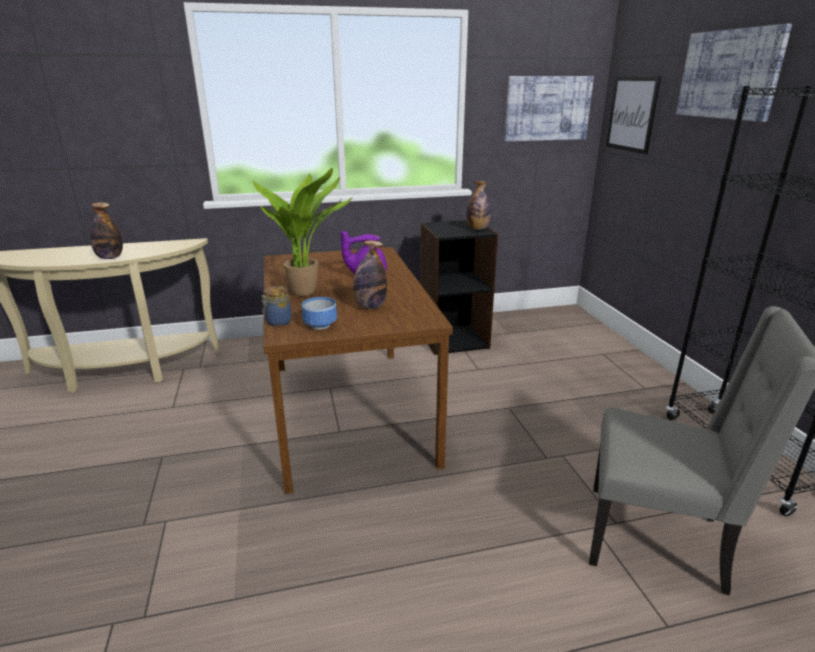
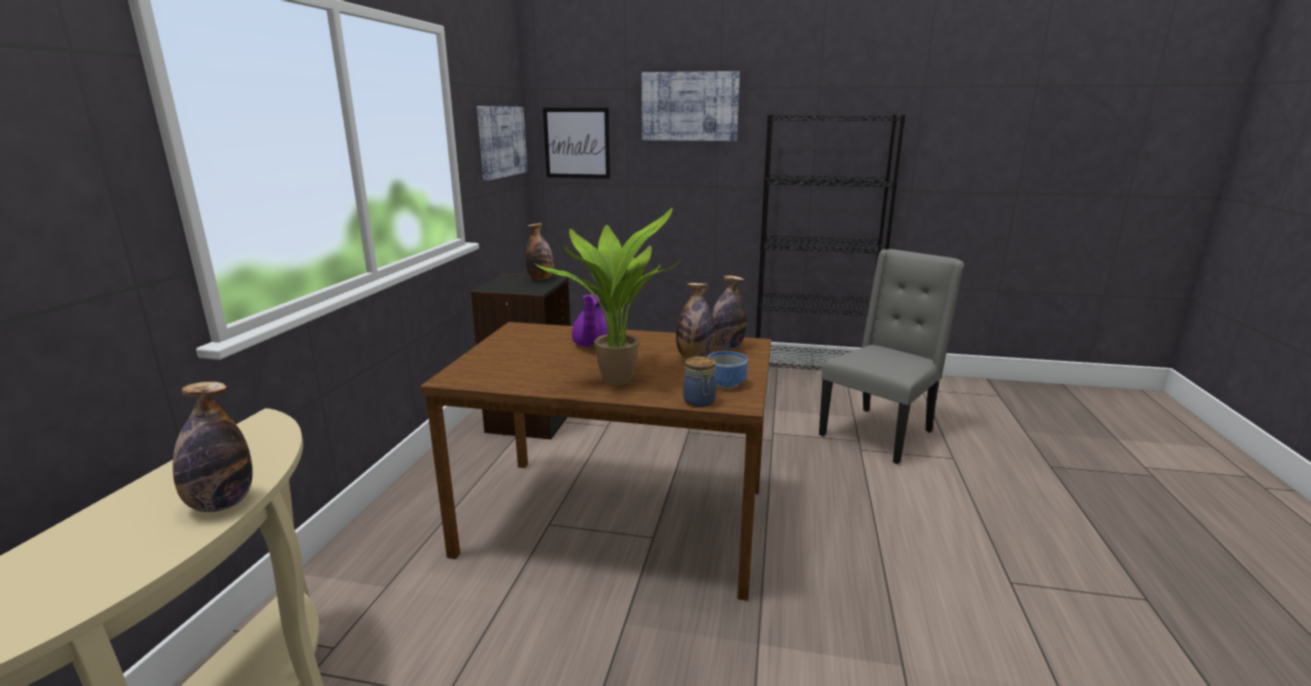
camera: 65 degrees left, 5 degrees down
none -> bottle [712,275,747,350]

